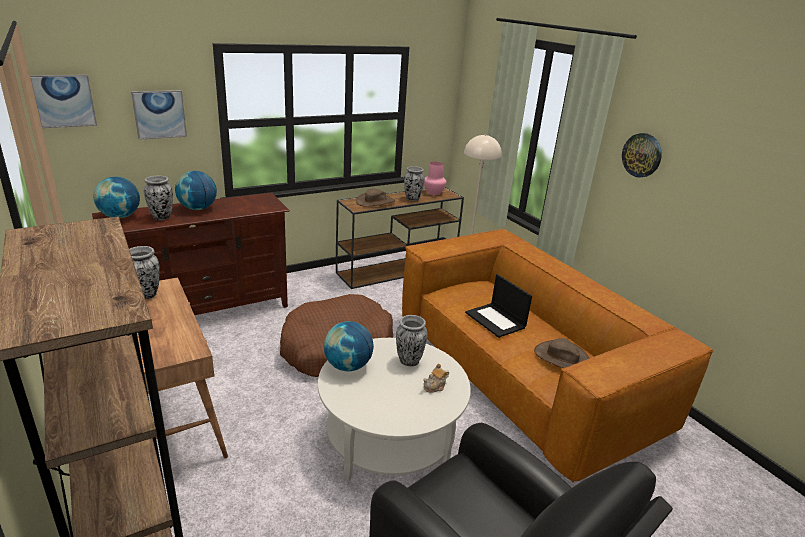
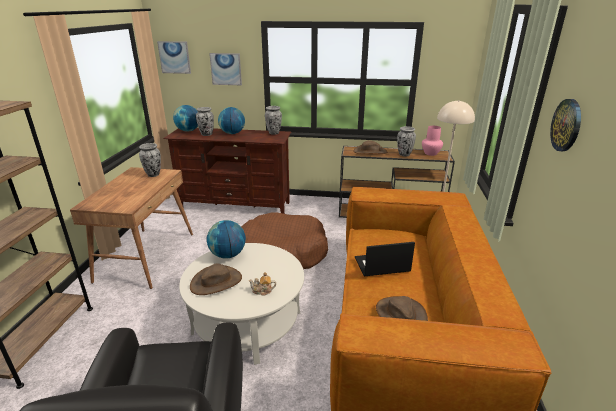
camera: 40 degrees right, 0 degrees up
vase [396,315,427,366] -> vase moved to [265,106,282,135]
laptop [465,274,532,338] -> laptop turned 75 degrees clockwise [355,242,415,277]
none -> brown hat [190,264,242,295]

